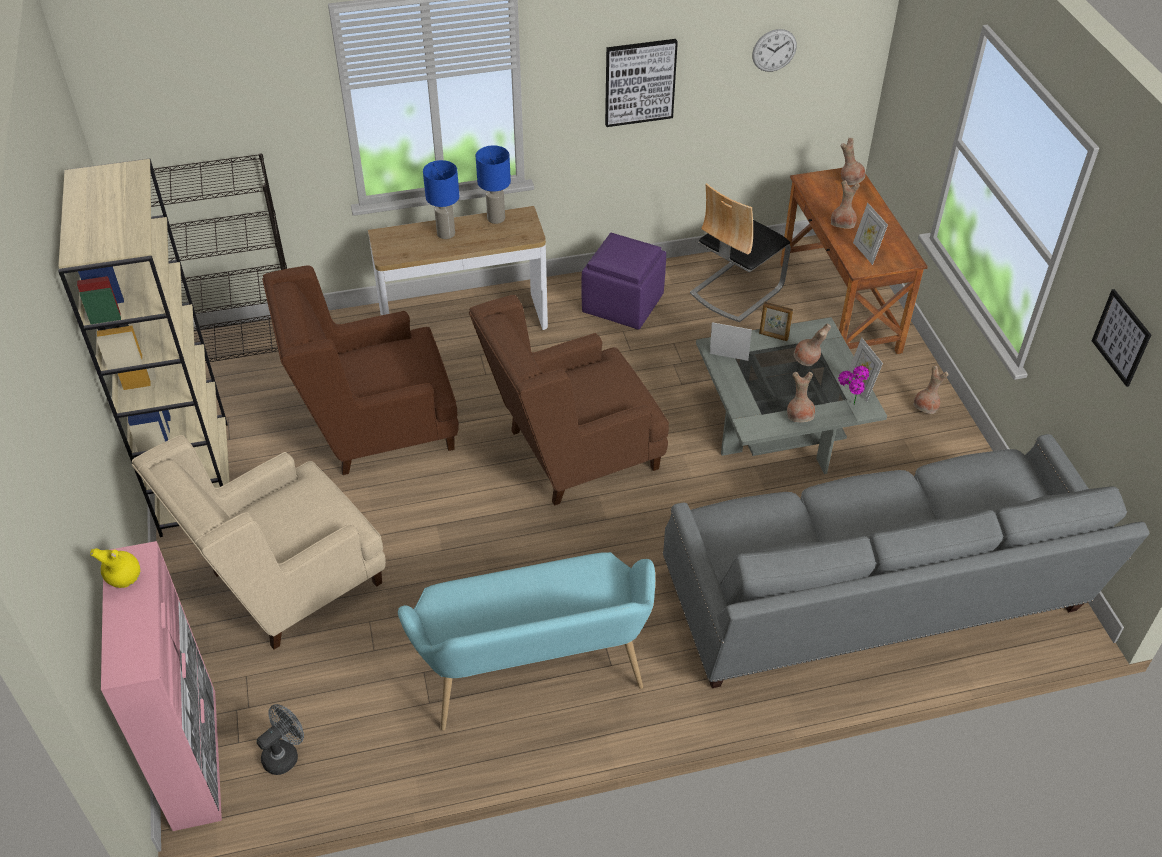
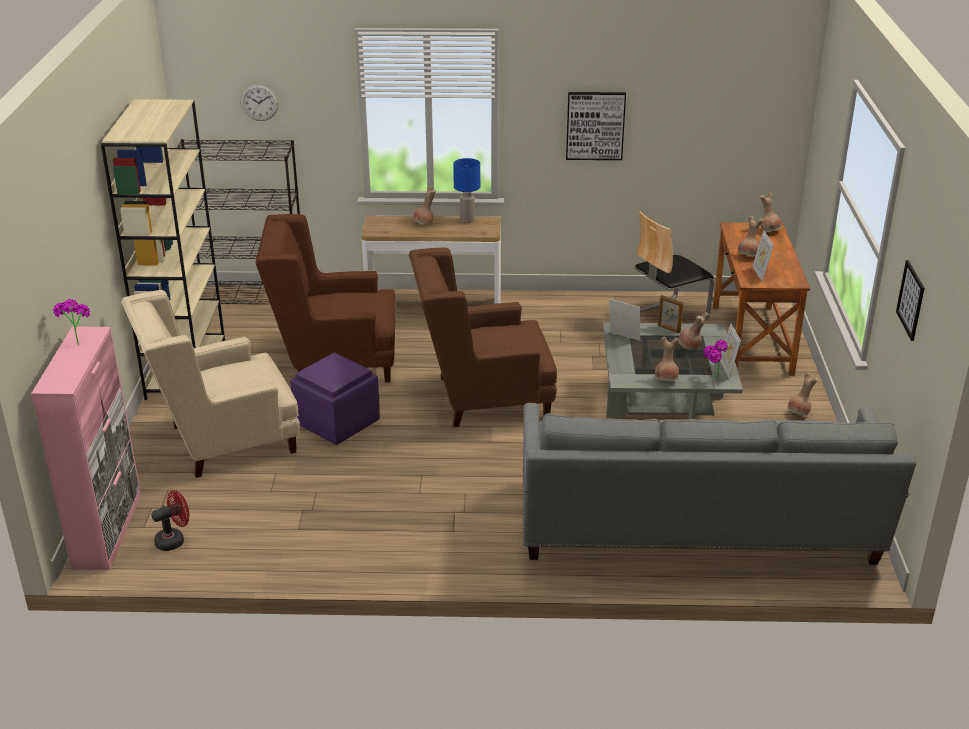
camera: 15 degrees right, 15 degrees down
yellow vase [90,548,141,588] -> potted plant [53,299,90,345]
grey fan [257,704,304,775] -> red fan [151,490,189,551]
turquoise bench [398,552,655,731] -> none
blue table lamp [423,160,459,239] -> brown vase [413,187,436,225]
purple ottoman [582,233,666,330] -> purple ottoman moved to [290,353,380,445]
wall clock [752,29,797,72] -> wall clock moved to [241,84,278,121]

